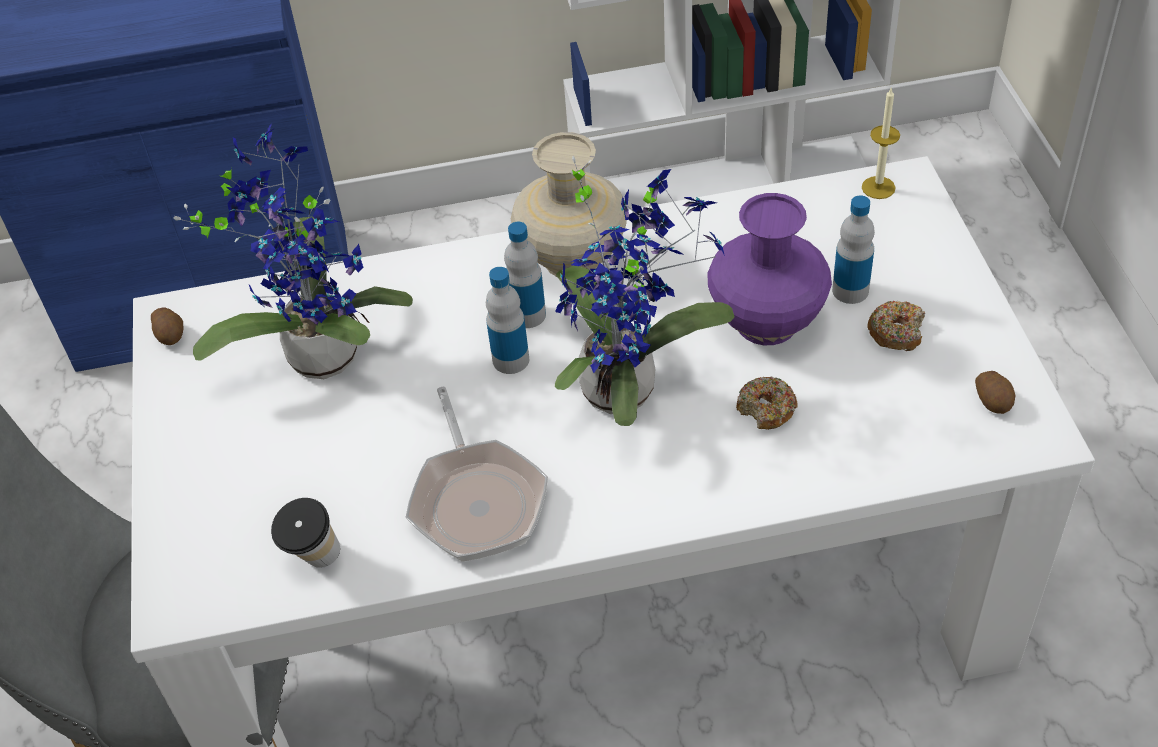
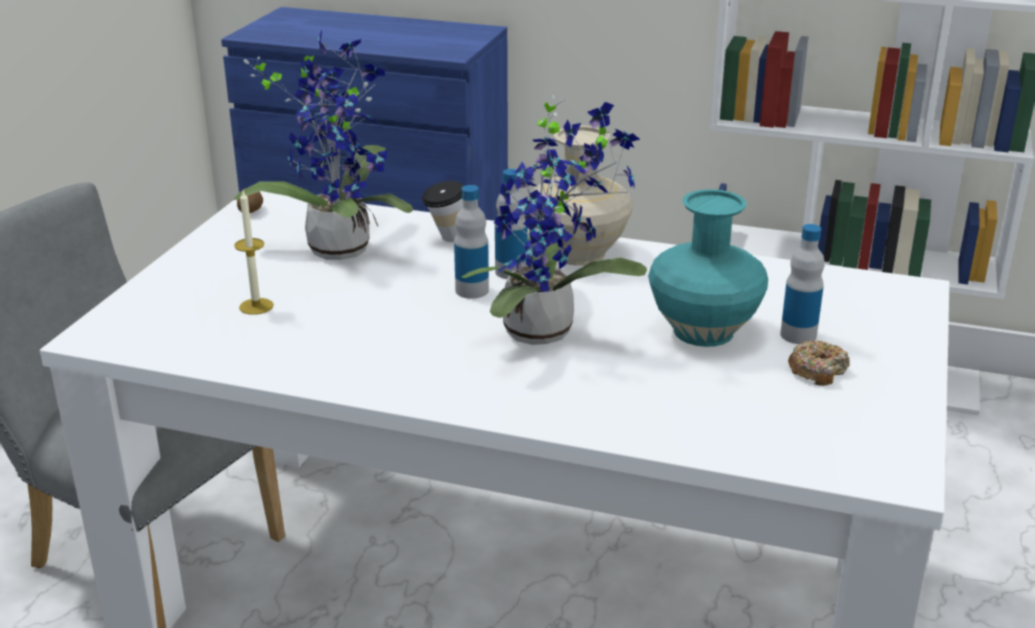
camera: 25 degrees right, 20 degrees down
cup [271,498,340,568] -> cup moved to [422,181,464,242]
frying pan [405,387,548,562] -> none
purple vase [707,193,832,345] -> turquoise vase [648,189,768,347]
donut [736,377,798,430] -> none
candle [862,87,900,199] -> candle moved to [234,191,274,315]
potato [975,371,1016,414] -> none

